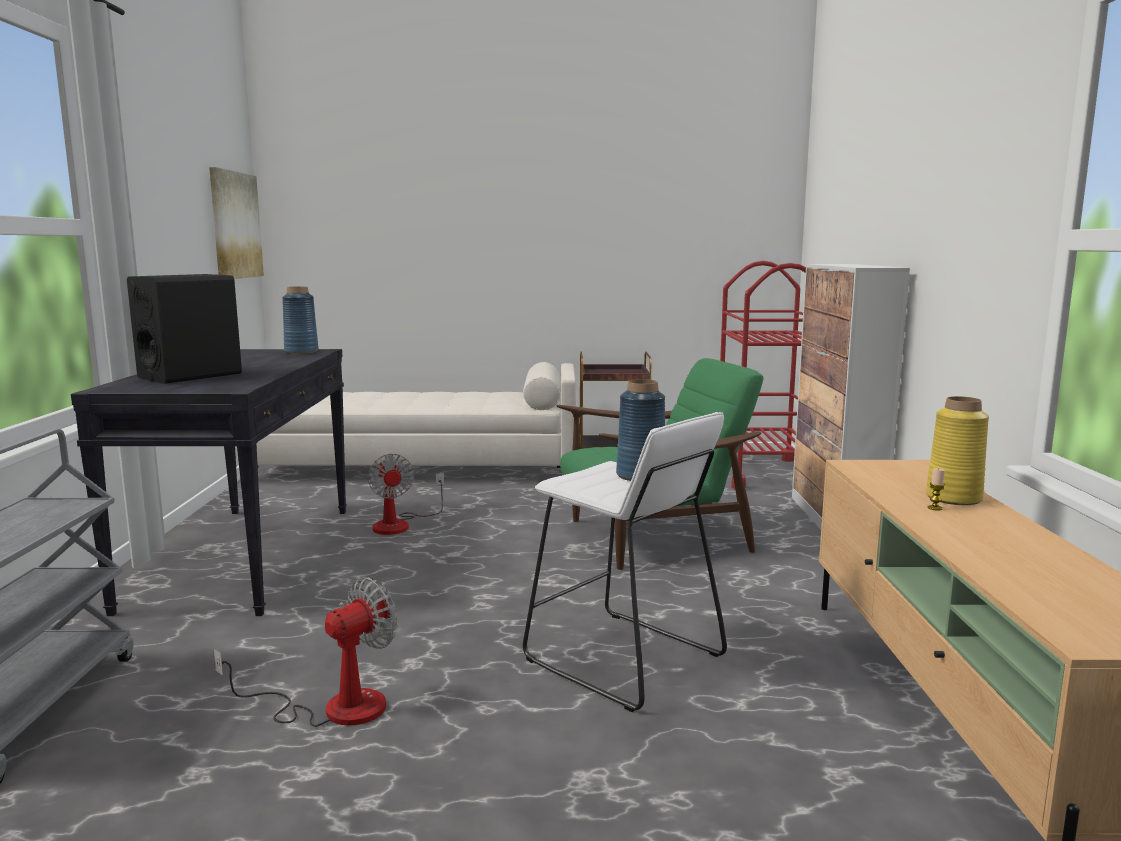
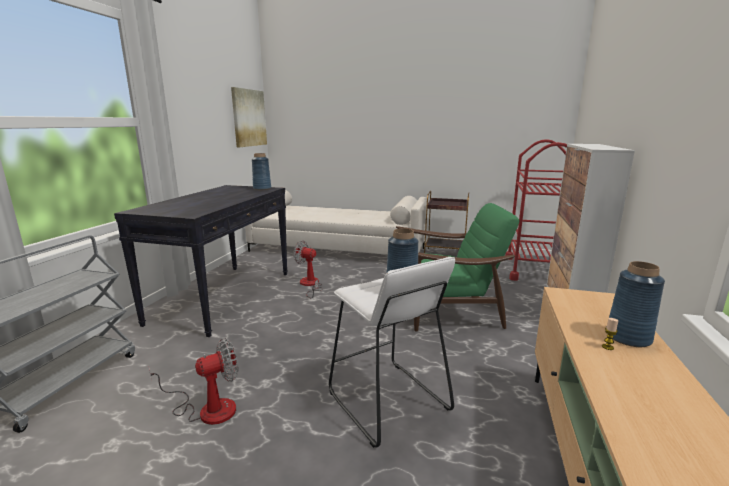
camera: 15 degrees right, 5 degrees up
black speaker [127,274,242,384] -> none
fan [367,454,444,535] -> fan turned 120 degrees clockwise [293,241,323,298]
yellow vase [926,396,989,505] -> blue vase [609,261,665,347]

